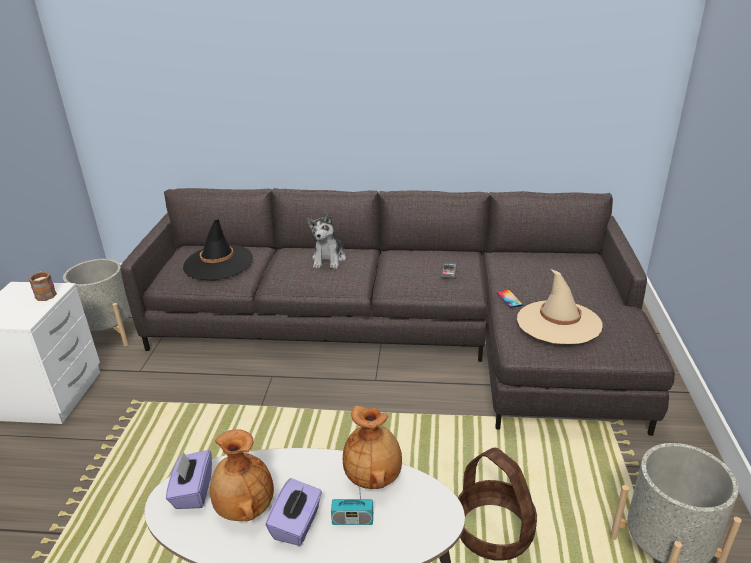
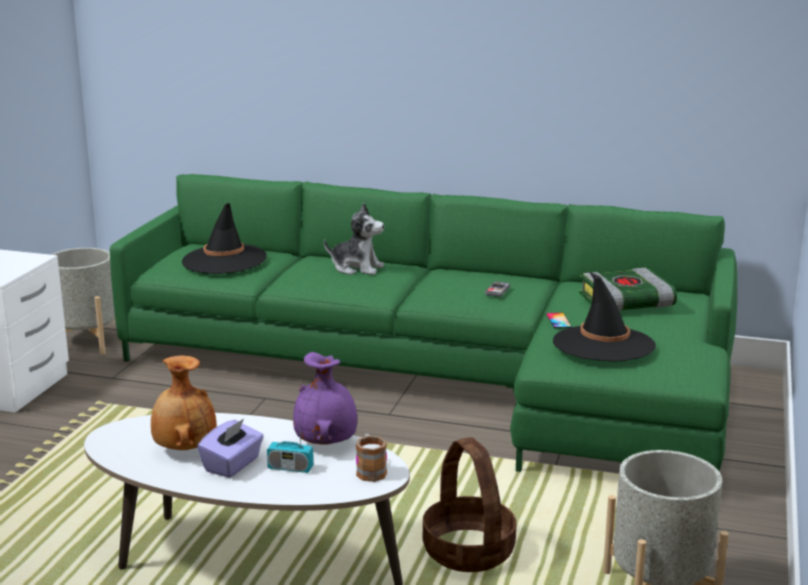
camera: 10 degrees right, 10 degrees down
mug [28,271,57,301] -> mug moved to [356,433,387,482]
grey sofa [120,188,675,436] -> green sofa [110,174,738,472]
purple tissue box [166,450,212,509] -> none
plush toy [307,212,346,269] -> plush toy turned 90 degrees counterclockwise [324,203,384,275]
brown vase [343,406,402,489] -> purple vase [293,352,357,445]
beige hat [517,269,603,344] -> black hat [553,271,656,362]
none -> book [579,268,677,311]

